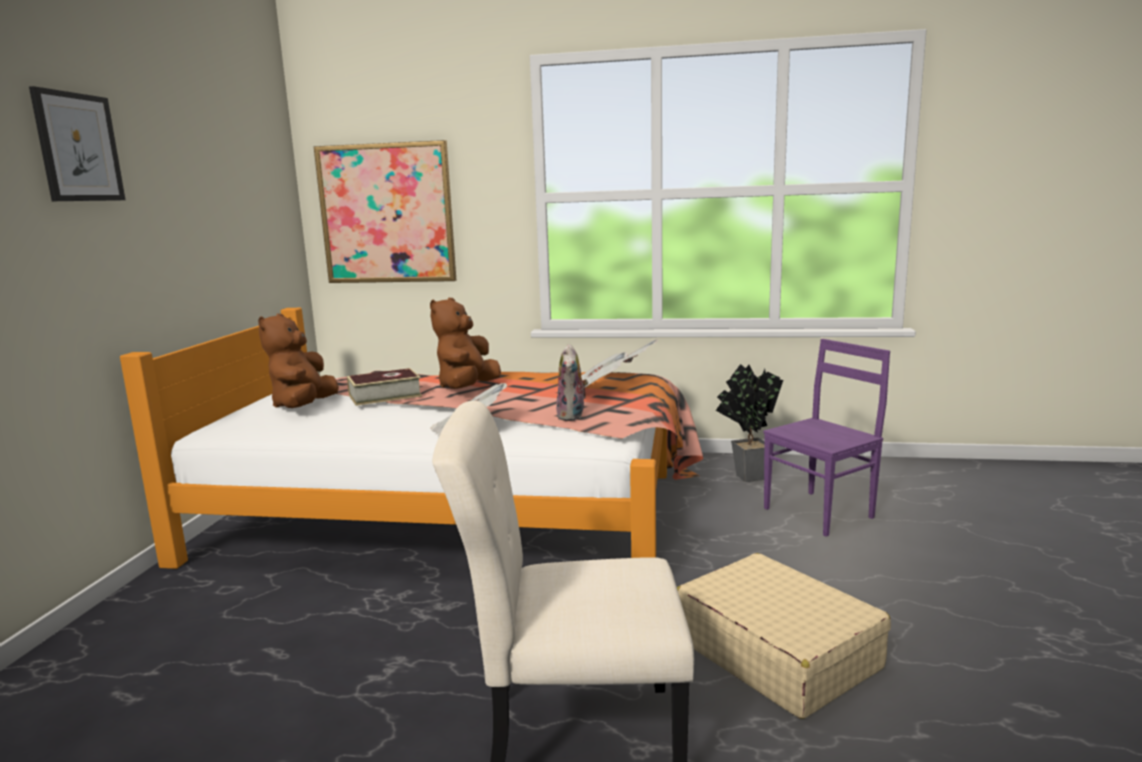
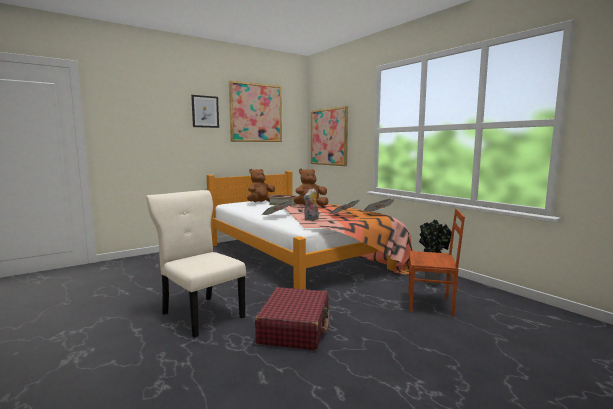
camera: 45 degrees right, 5 degrees down
beige suitcase [677,553,891,719] -> red suitcase [255,287,329,350]
purple chair [763,339,890,537] -> brown chair [408,208,465,317]
none -> picture [229,80,282,142]

